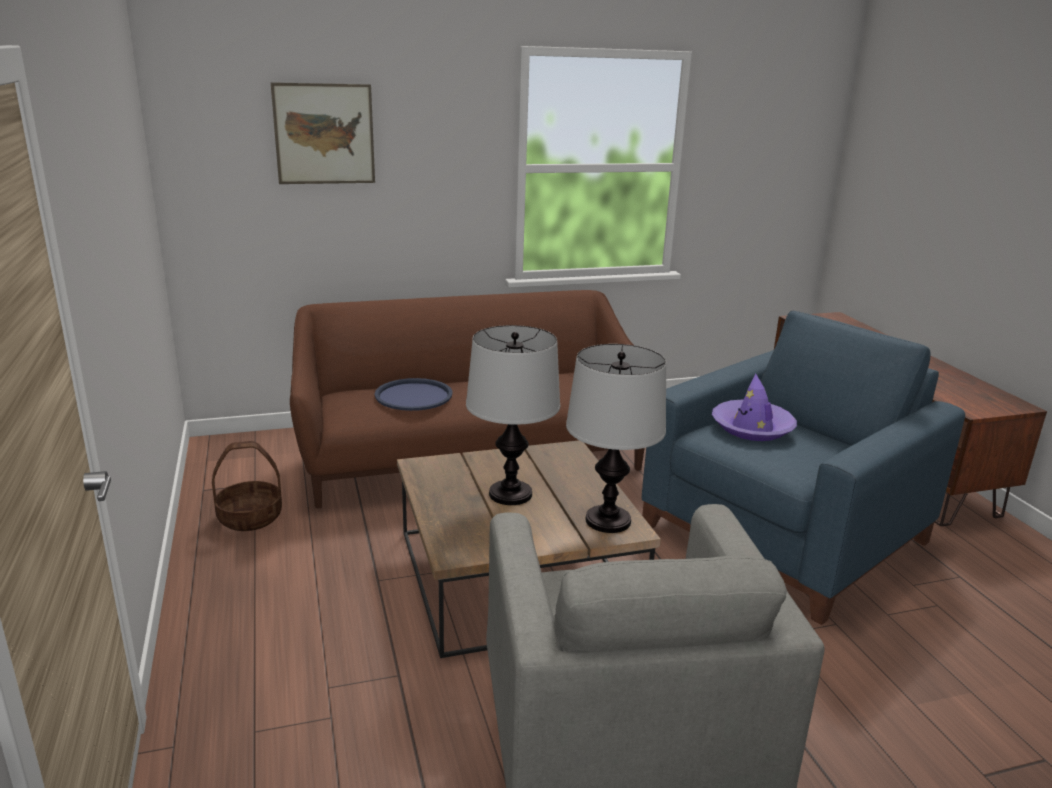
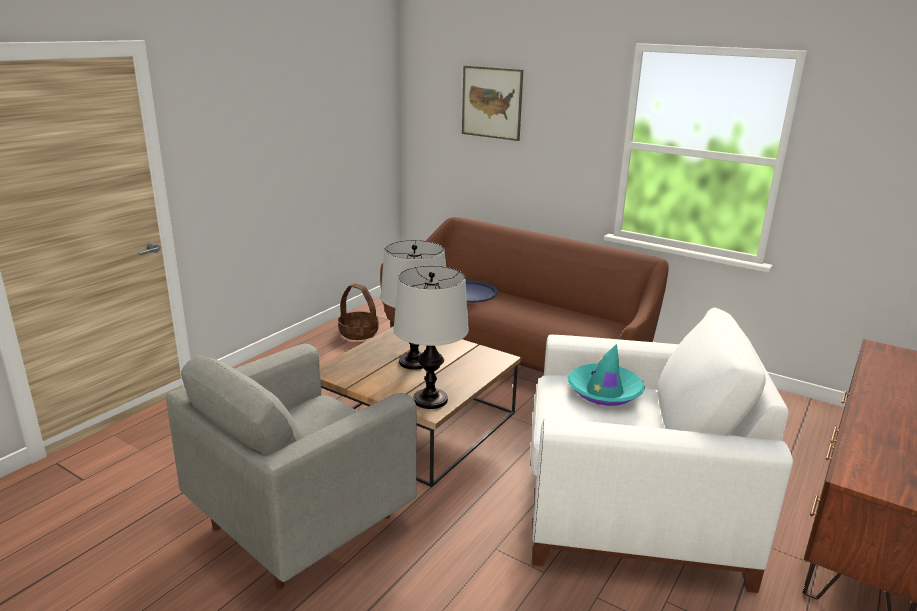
camera: 50 degrees right, 0 degrees up
blue armchair [642,311,965,625] -> white armchair [531,307,793,593]
purple hat [712,374,797,441] -> turquoise hat [568,344,645,406]

